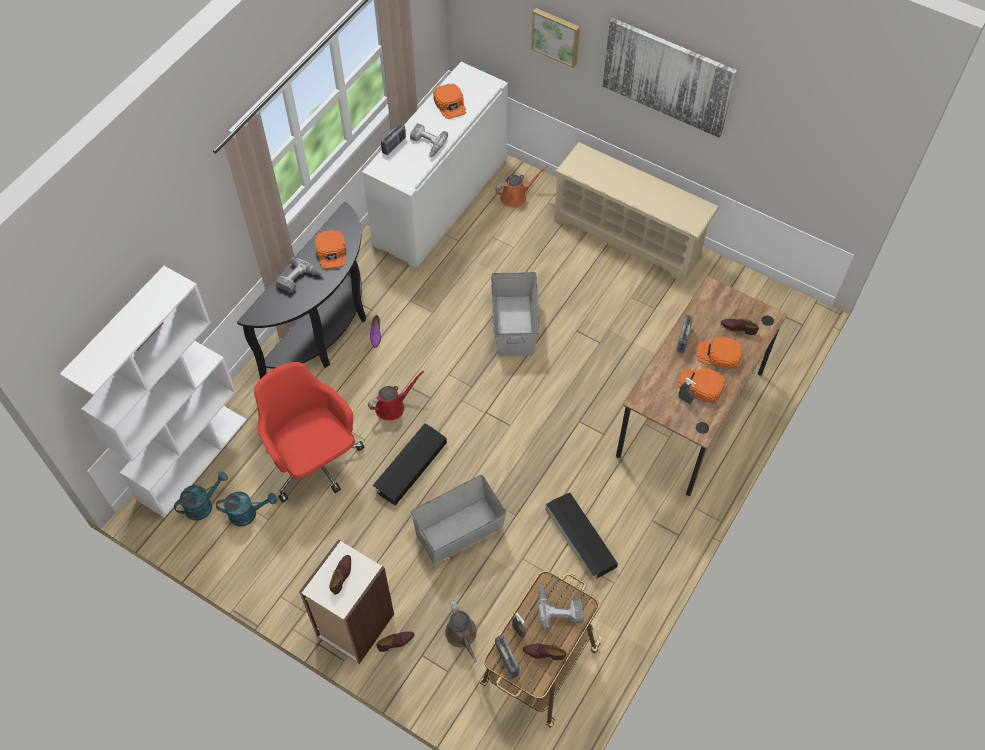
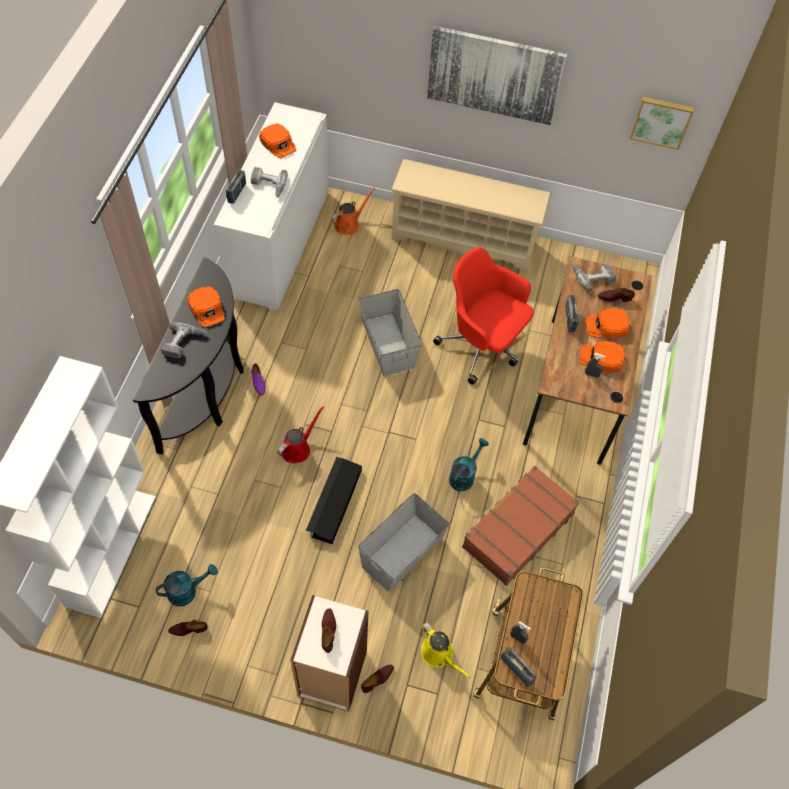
camera: 20 degrees left, 0 degrees up
turquoise watering can [174,471,228,521] -> turquoise watering can moved to [449,438,489,491]
red office chair [254,362,365,503] -> red office chair moved to [433,247,534,385]
brown watering can [445,600,477,662] -> yellow watering can [421,622,470,679]
brown shoe [523,644,566,660] -> brown shoe moved to [168,620,208,636]
picture [531,8,580,68] -> picture moved to [630,97,694,150]
power drill [538,587,584,629] -> power drill moved to [572,263,616,292]
black storage box [546,493,618,579] -> brown suitcase [462,466,580,586]

